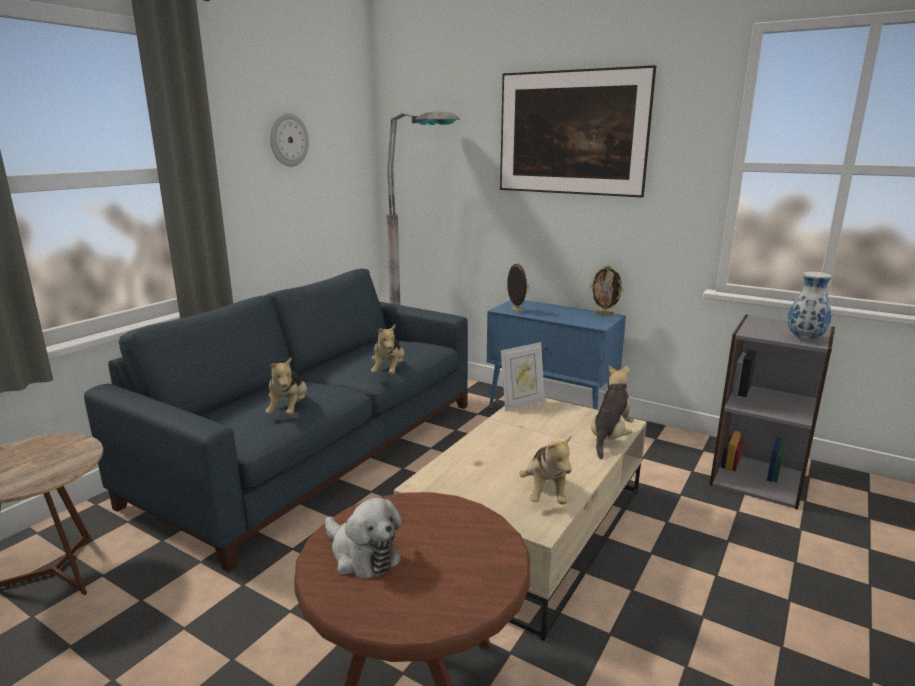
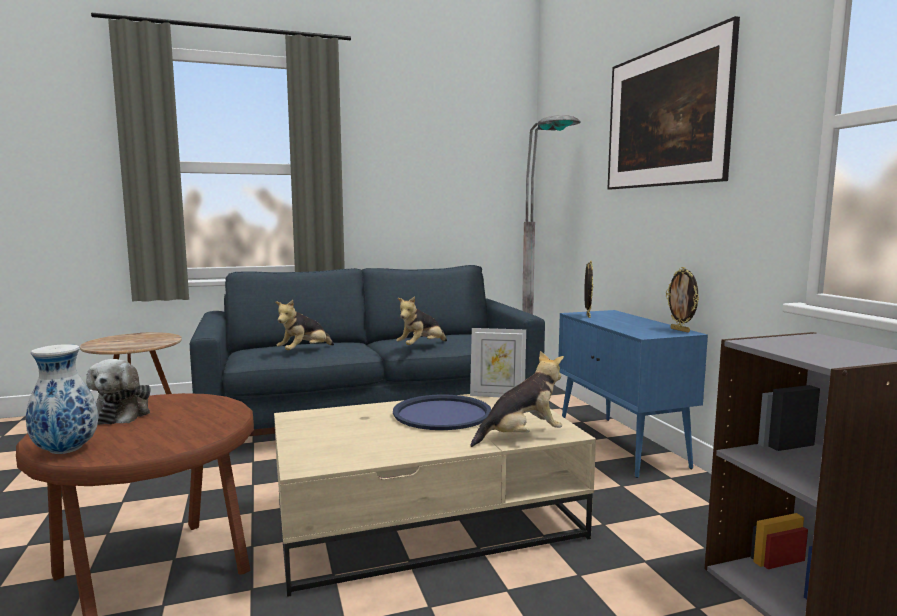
camera: 40 degrees right, 10 degrees down
wall clock [270,113,309,167] -> none
plush toy [519,435,572,505] -> none
vase [787,272,832,340] -> vase moved to [26,344,98,454]
none -> blue tray [393,394,491,430]

